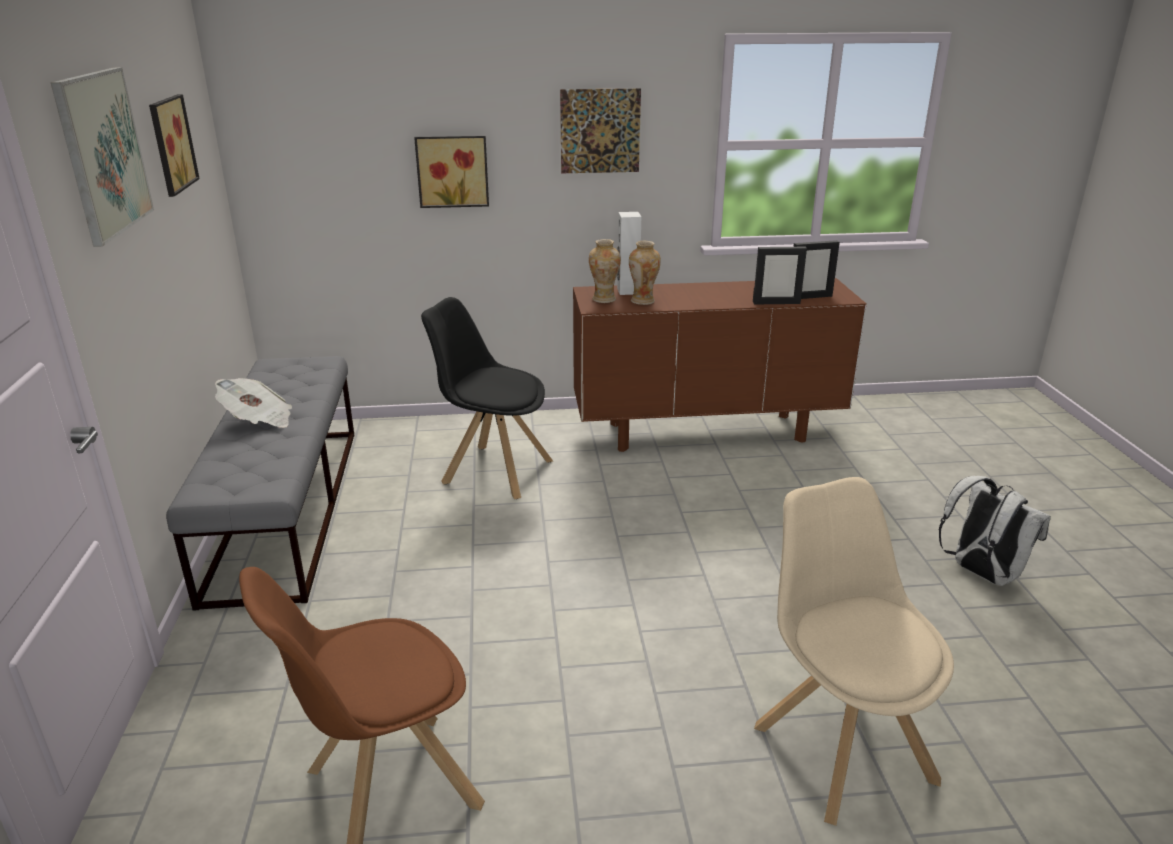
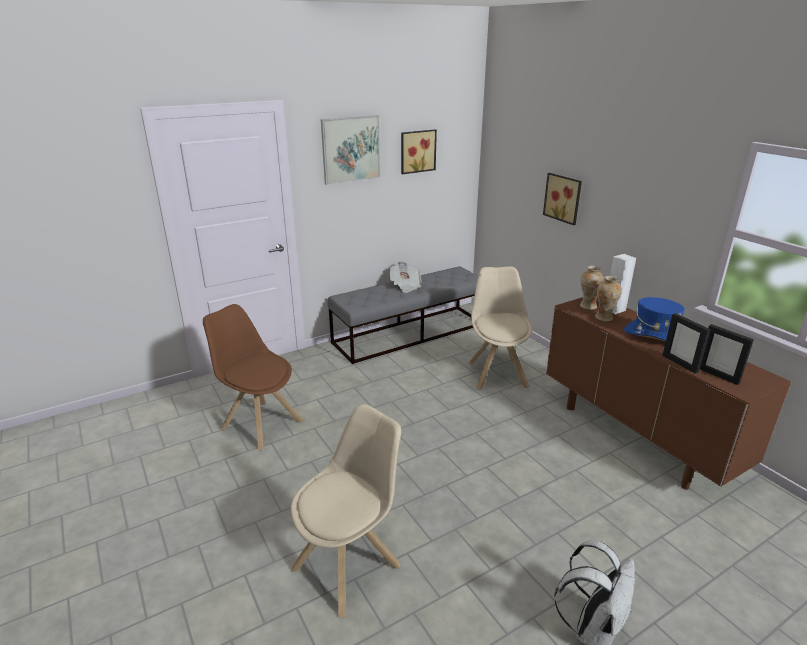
camera: 65 degrees right, 0 degrees up
black chair [421,297,553,499] -> beige chair [468,267,532,390]
picture [560,88,641,173] -> none
none -> blue hat [624,297,685,342]

